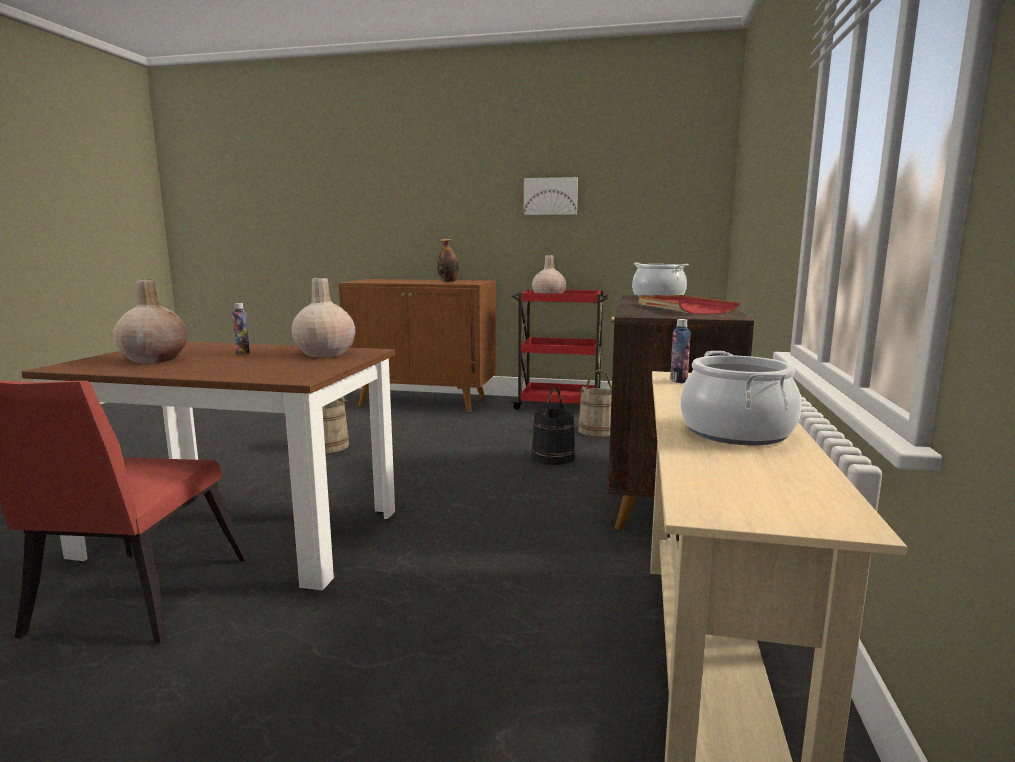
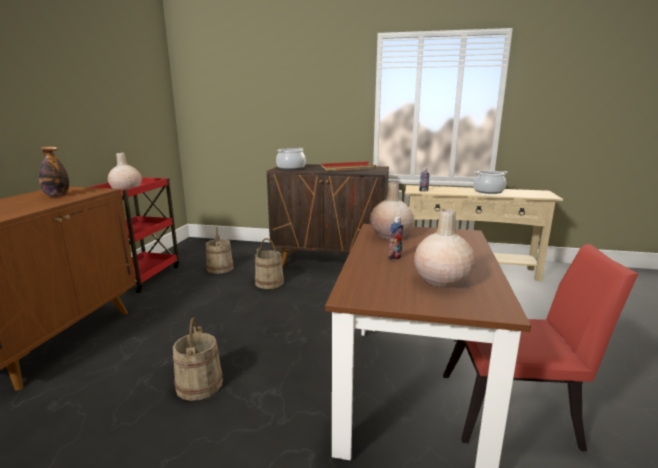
camera: 90 degrees left, 5 degrees up
picture [524,177,578,215] -> none
black bucket [531,388,576,465] -> beige bucket [255,238,284,289]

